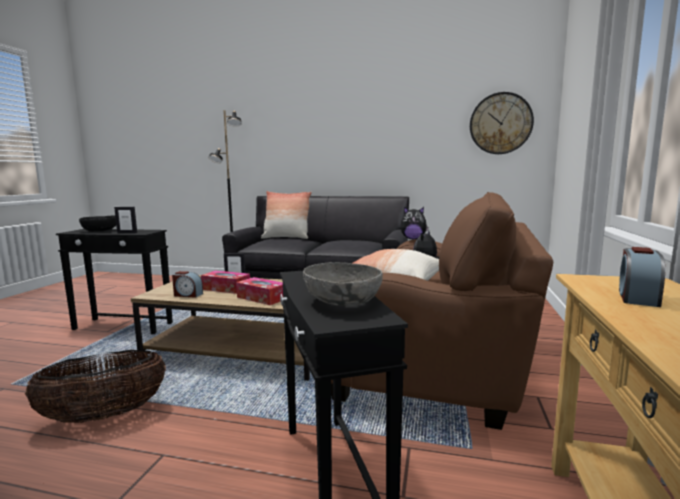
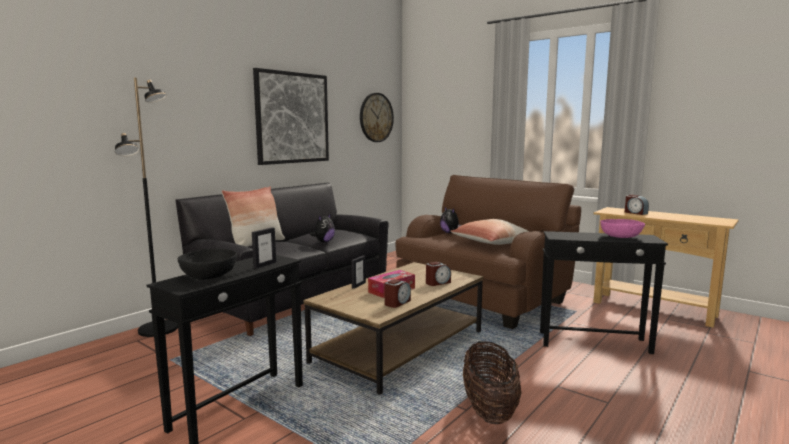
camera: 65 degrees left, 0 degrees up
tissue box [236,277,283,305] -> alarm clock [426,262,451,286]
grey bowl [303,262,383,306] -> pink bowl [600,219,645,238]
plush toy [400,207,428,240] -> plush toy moved to [310,213,335,242]
none -> picture [253,68,329,165]

